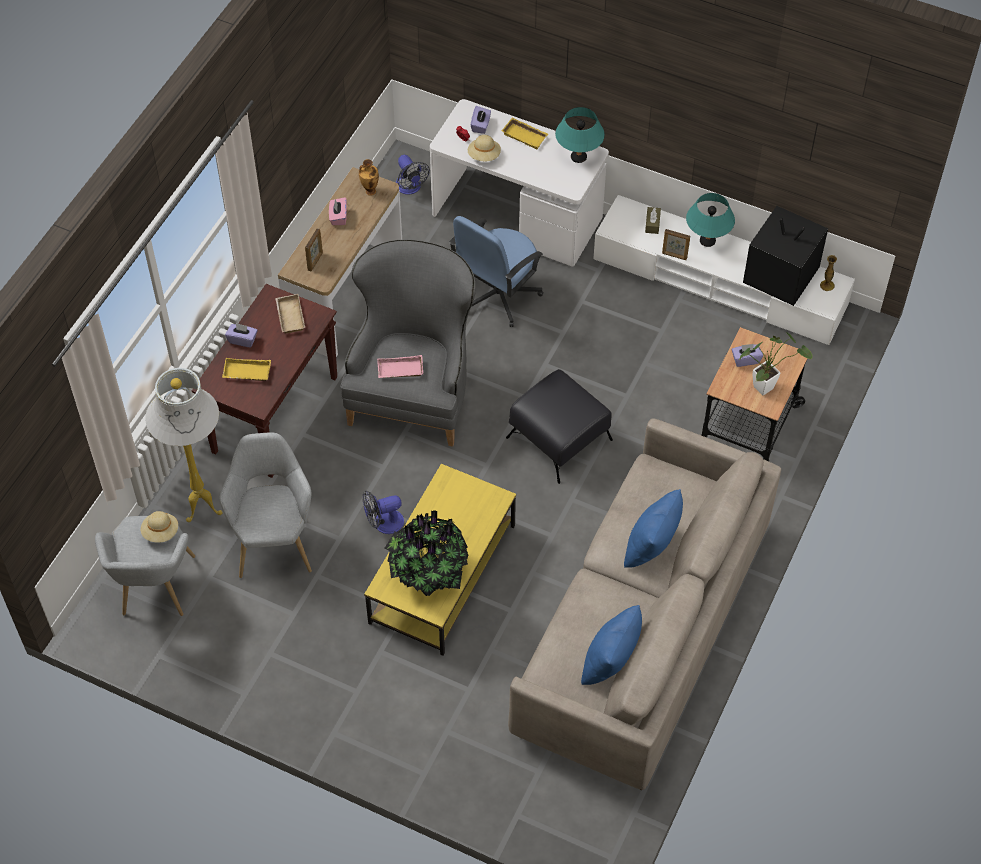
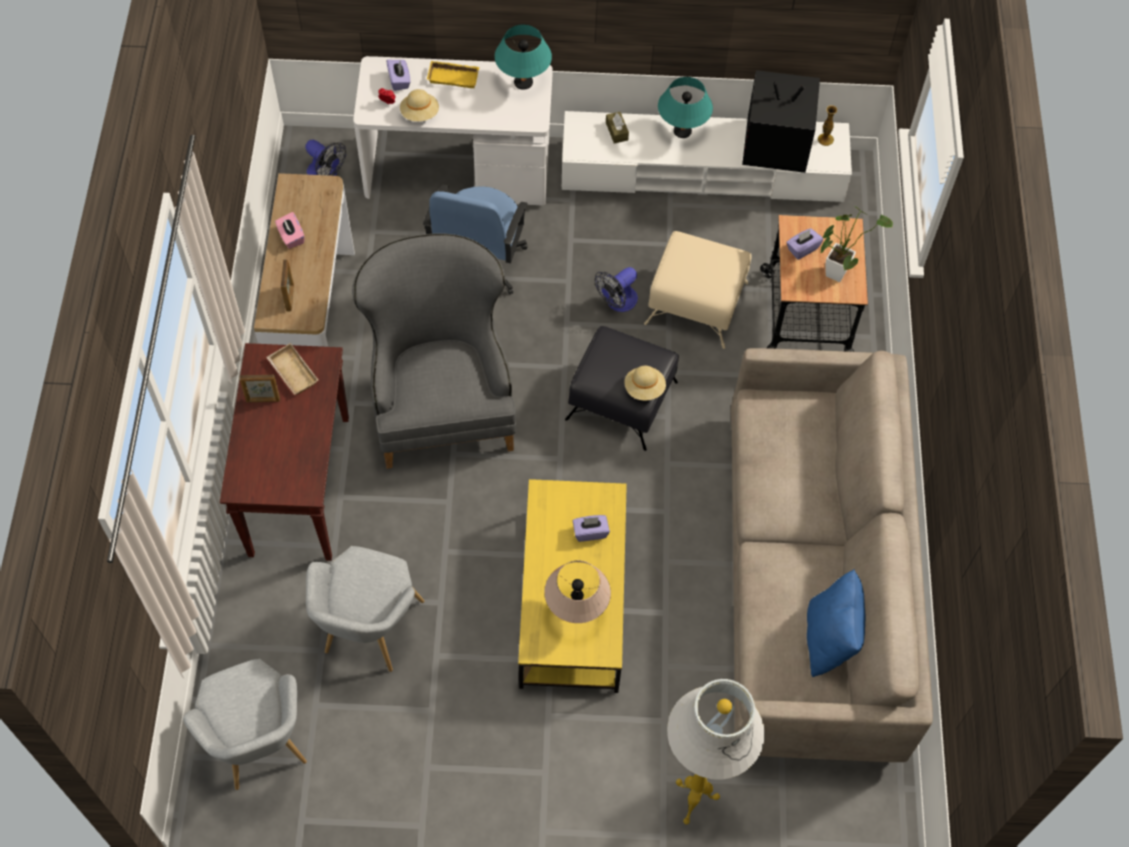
camera: 25 degrees left, 5 degrees up
beige hat [141,511,178,543] -> beige hat moved to [625,366,666,400]
white floor lamp [145,368,222,522] -> white floor lamp moved to [667,679,765,825]
grey armchair [219,432,312,578] -> grey armchair turned 135 degrees counterclockwise [306,546,424,672]
yellow tray [222,358,271,381] -> none
purple tissue box [225,323,258,348] -> purple tissue box moved to [573,515,610,542]
vase [359,159,379,196] -> none
fan [363,491,404,534] -> fan moved to [595,267,638,312]
pink tray [377,355,423,378] -> none
potted plant [384,510,469,596] -> beige table lamp [544,560,611,623]
blue pillow [624,489,683,568] -> none
picture frame [662,229,690,260] -> picture frame moved to [239,374,280,402]
none -> beige ottoman [644,231,752,349]

